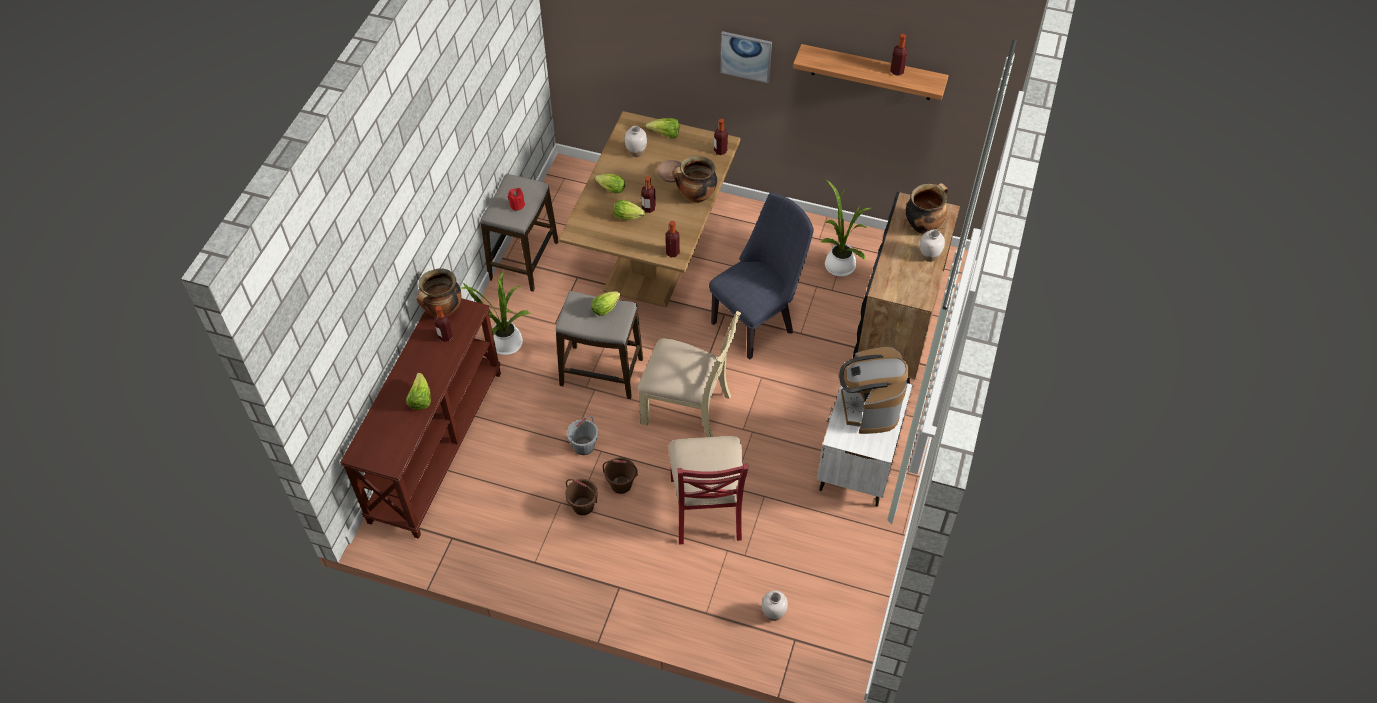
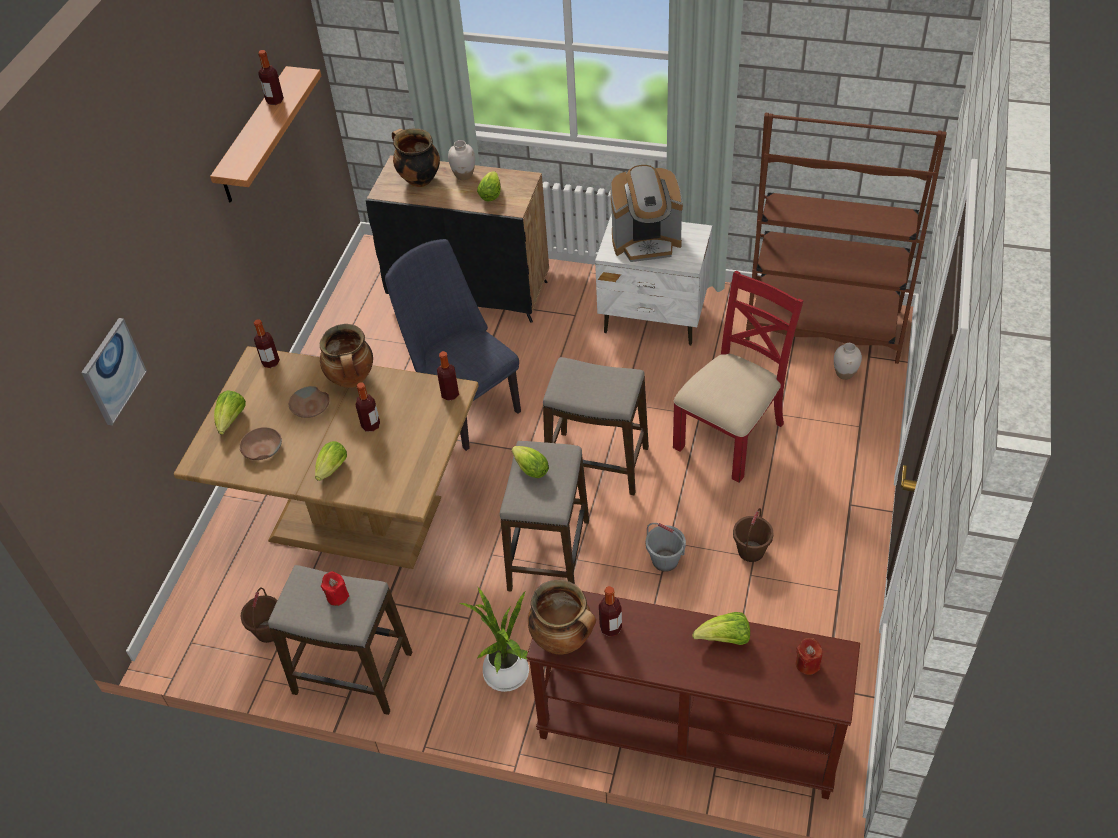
camera: 90 degrees left, 5 degrees down
brown bucket [603,457,638,494] -> brown bucket moved to [240,587,278,643]
lettuce [613,200,645,220] -> lettuce moved to [477,171,501,201]
white vase [625,126,647,157] -> brown bowl [239,427,282,460]
beige chair [637,311,741,437] -> stool [543,357,649,495]
red chair [669,436,748,545] -> red chair turned 45 degrees counterclockwise [673,271,804,483]
picture [720,31,772,83] -> picture moved to [81,318,147,425]
potted plant [820,181,871,276] -> none
none -> brown bookcase [745,113,947,364]
none -> red candle [796,638,823,675]

